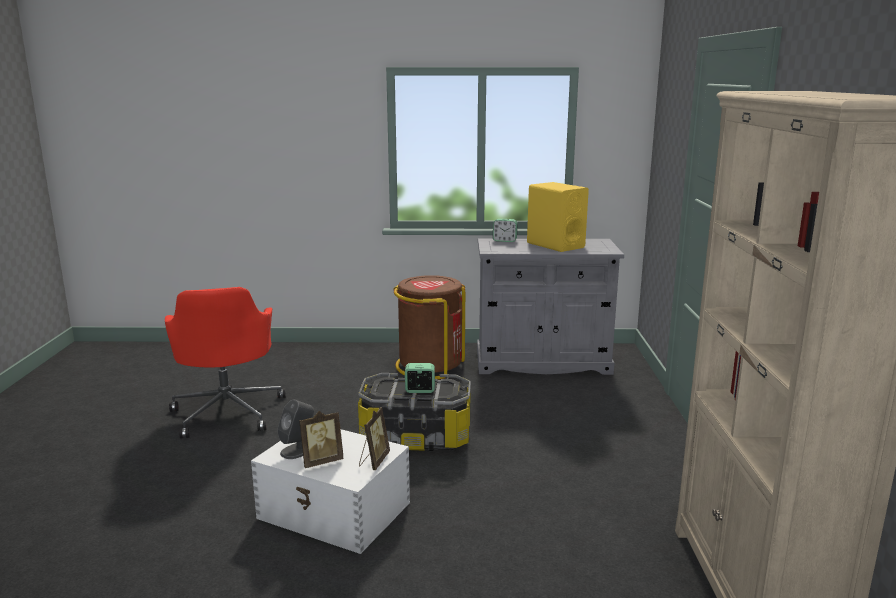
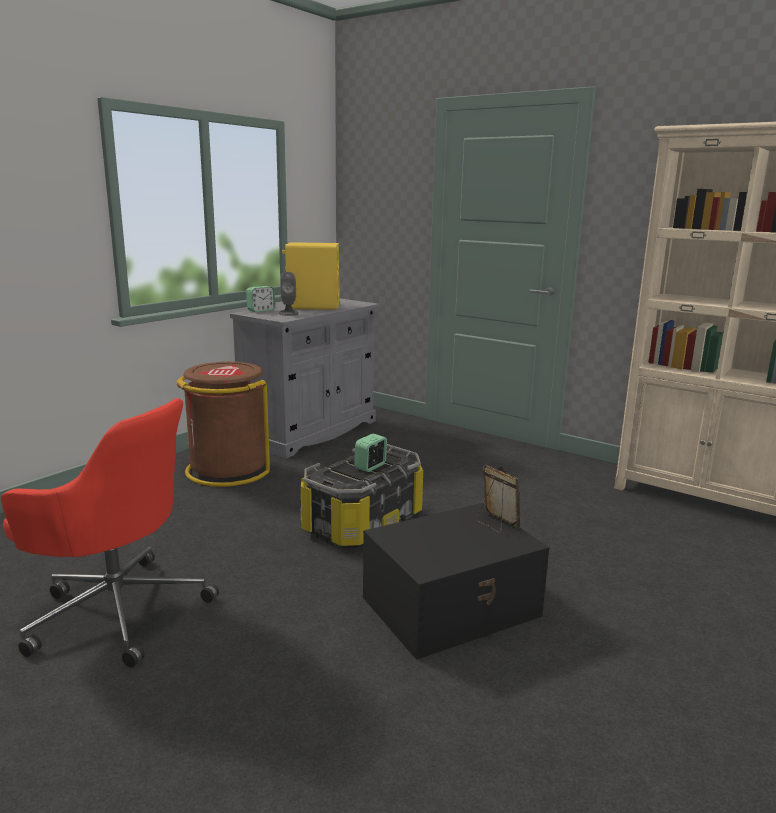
camera: 55 degrees left, 0 degrees up
white storage box [251,429,410,554] -> black storage box [363,503,549,660]
grey speaker [278,400,314,459] -> grey speaker moved to [279,272,298,316]
picture frame [299,411,343,468] -> none

